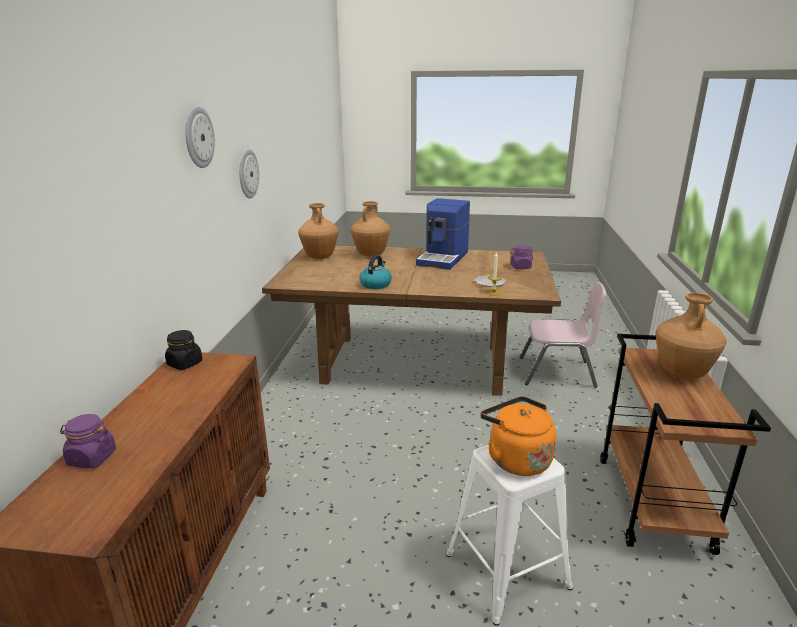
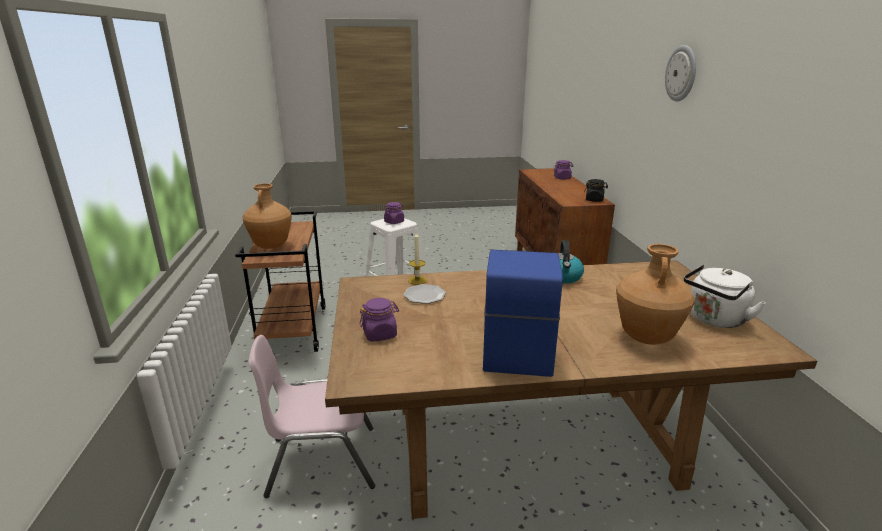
camera: 165 degrees right, 0 degrees up
wall clock [239,149,259,199] -> none
brown vase [298,203,339,259] -> white kettle [684,264,766,328]
orange kettle [480,396,556,476] -> purple jar [384,202,404,224]

